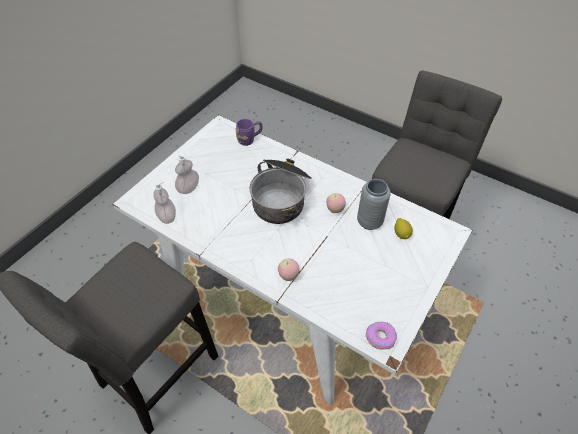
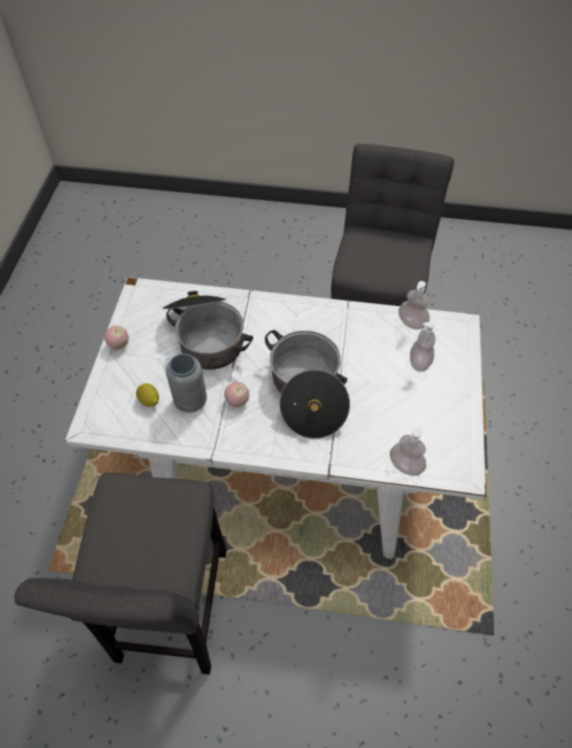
camera: 155 degrees right, 5 degrees up
purple mug [236,119,262,146] -> soap dispenser [390,427,426,476]
apple [278,259,300,281] -> apple moved to [104,326,129,350]
donut [366,322,397,350] -> none
none -> cooking pot [163,291,253,370]

